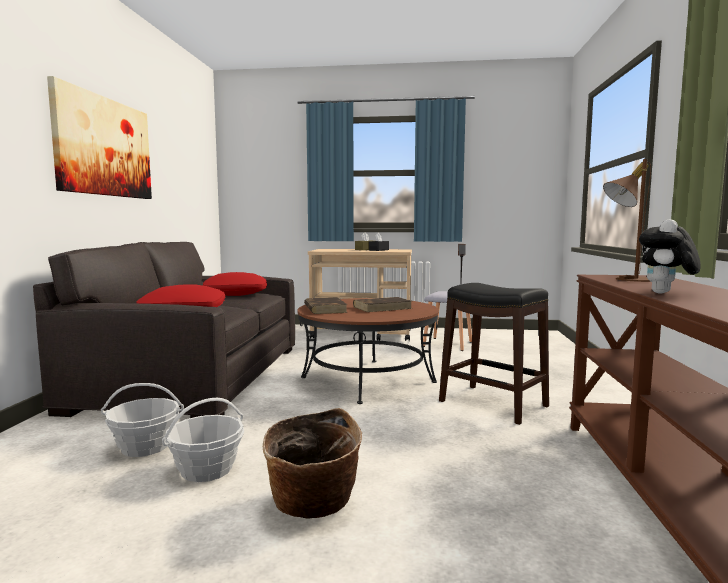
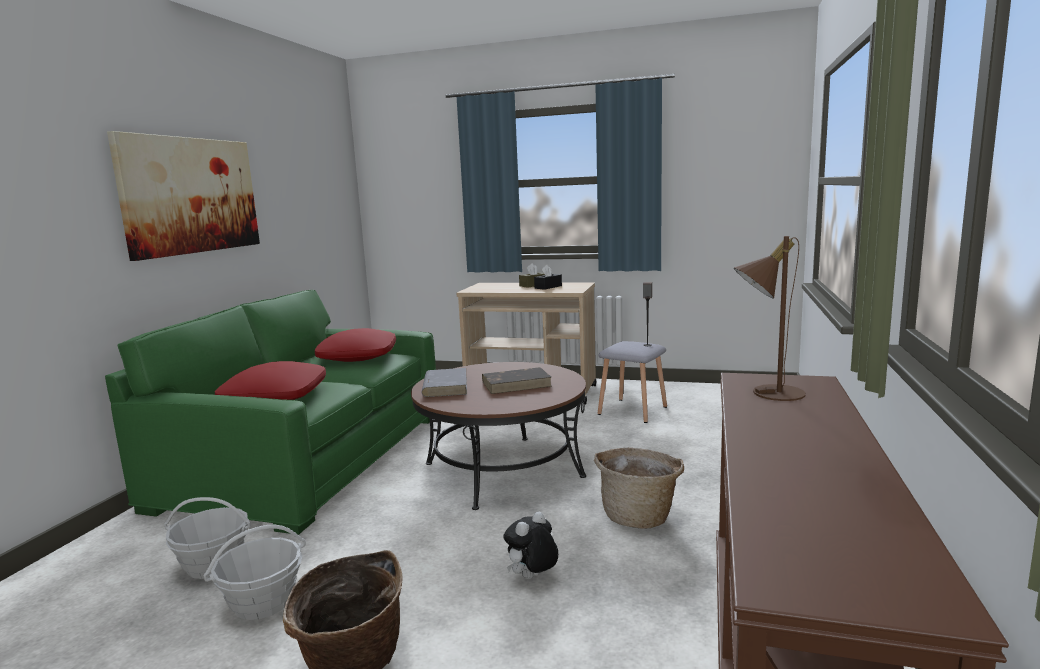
camera: 10 degrees right, 5 degrees up
grey sofa [33,242,295,418] -> green sofa [105,290,436,535]
brown book [304,297,348,314] -> grey book [422,368,467,397]
black stool [439,283,549,425] -> basket [594,448,684,529]
plush toy [639,219,701,294] -> plush toy moved to [503,512,558,579]

